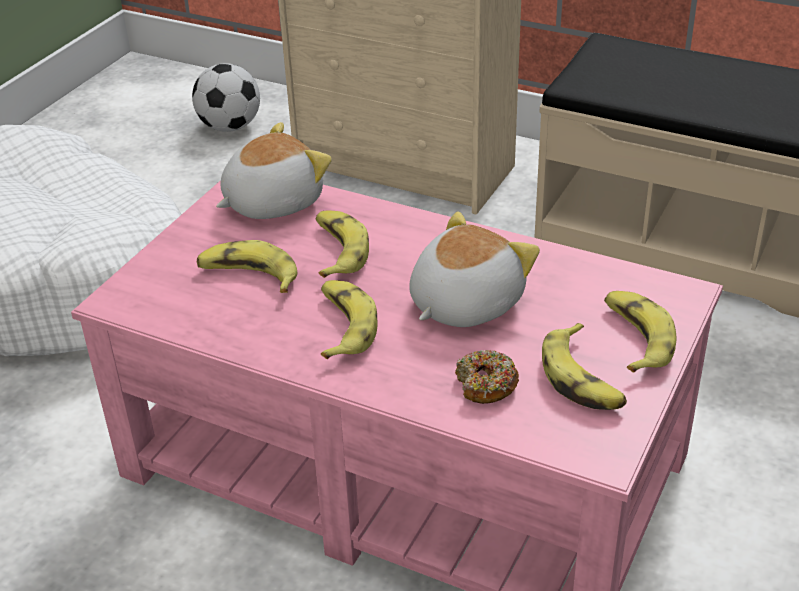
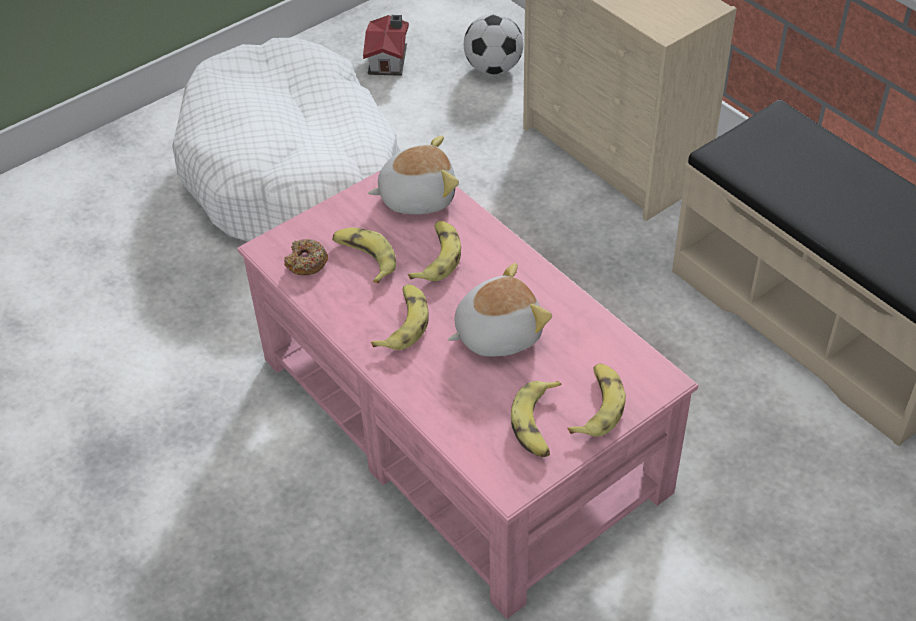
camera: 25 degrees right, 10 degrees up
donut [455,350,519,404] -> donut moved to [284,239,328,275]
none -> toy house [363,15,409,76]

